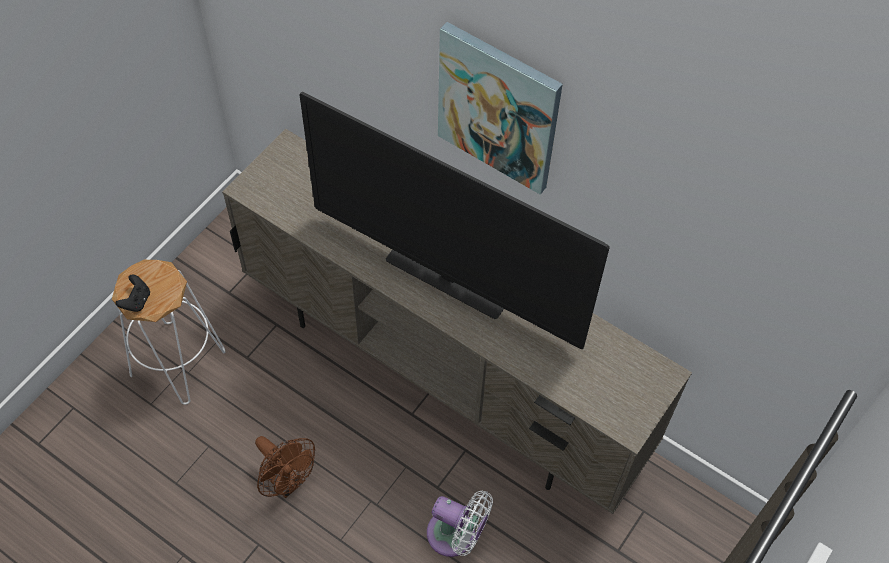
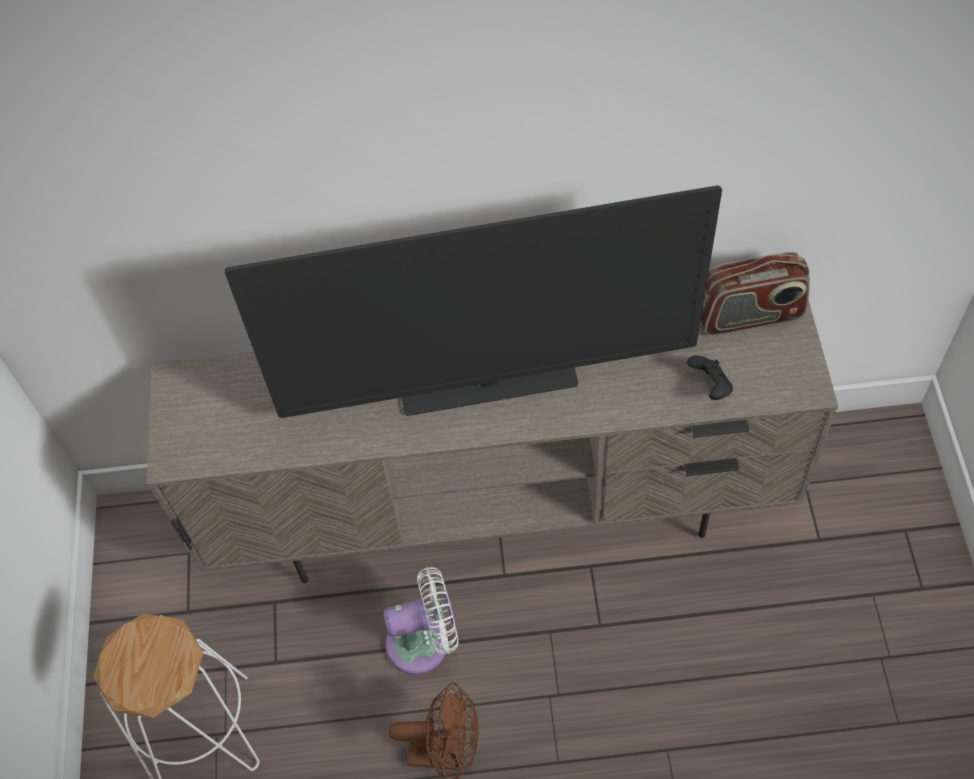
camera: 35 degrees left, 0 degrees up
black game controller [116,274,150,312] -> black game controller moved to [687,355,733,400]
white fan [427,491,493,557] -> white fan moved to [383,567,459,675]
picture [438,22,563,195] -> none
none -> radio [701,252,810,335]

